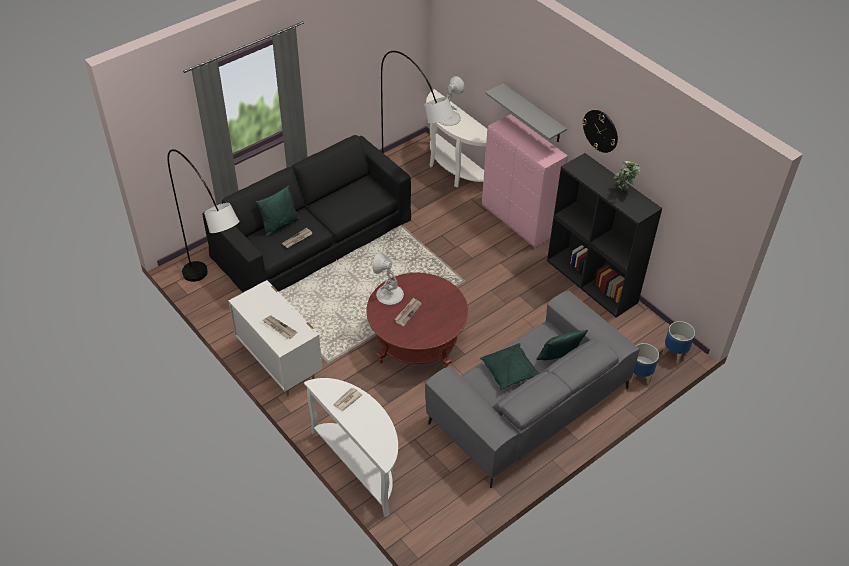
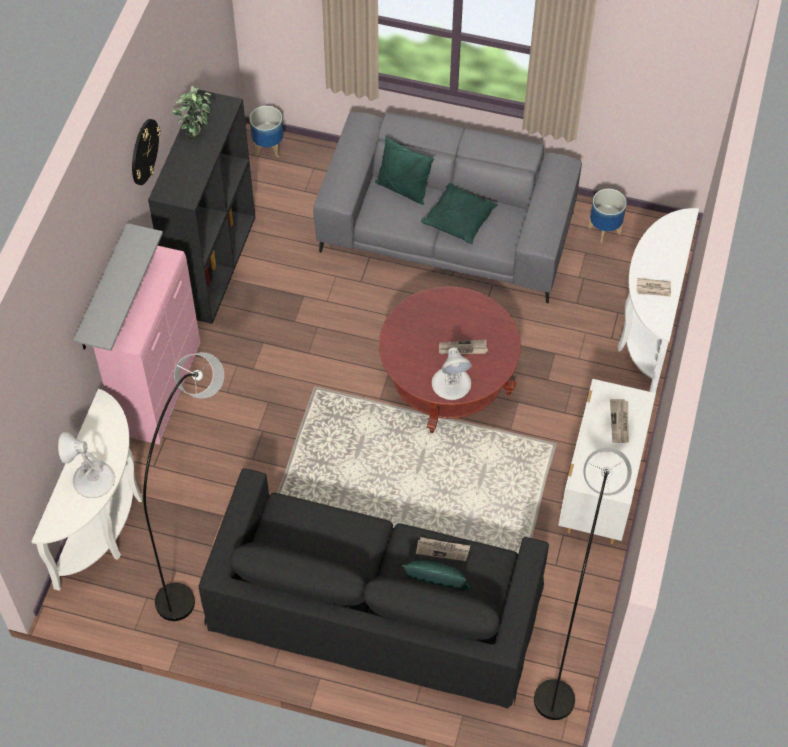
camera: 125 degrees left, 10 degrees up
planter [630,343,659,385] -> planter moved to [588,189,627,243]

